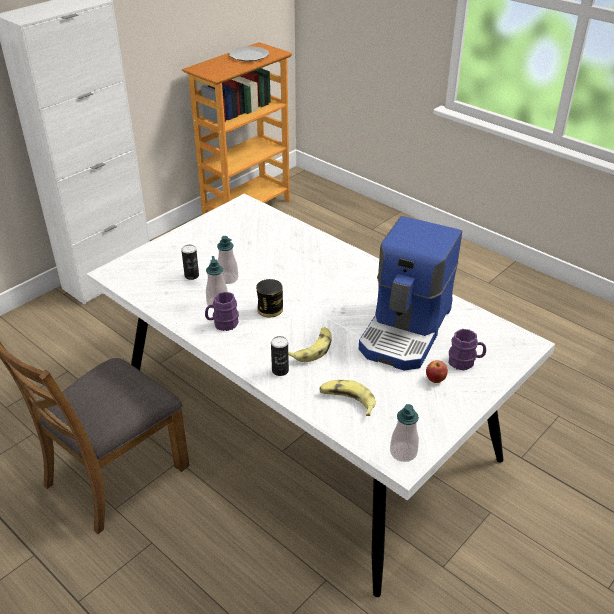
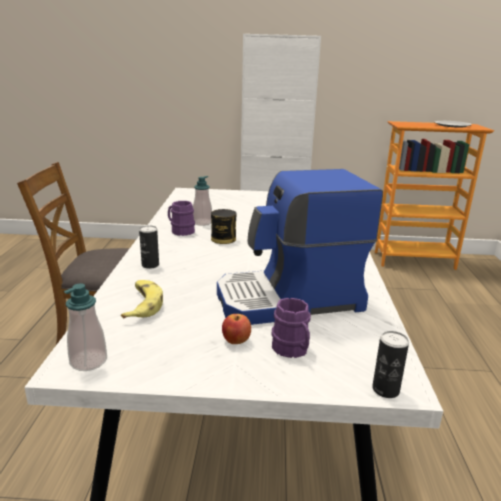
camera: 50 degrees right, 15 degrees down
can [181,245,199,280] -> can moved to [372,331,409,398]
soap dispenser [217,236,238,284] -> none
banana [288,327,332,362] -> none

